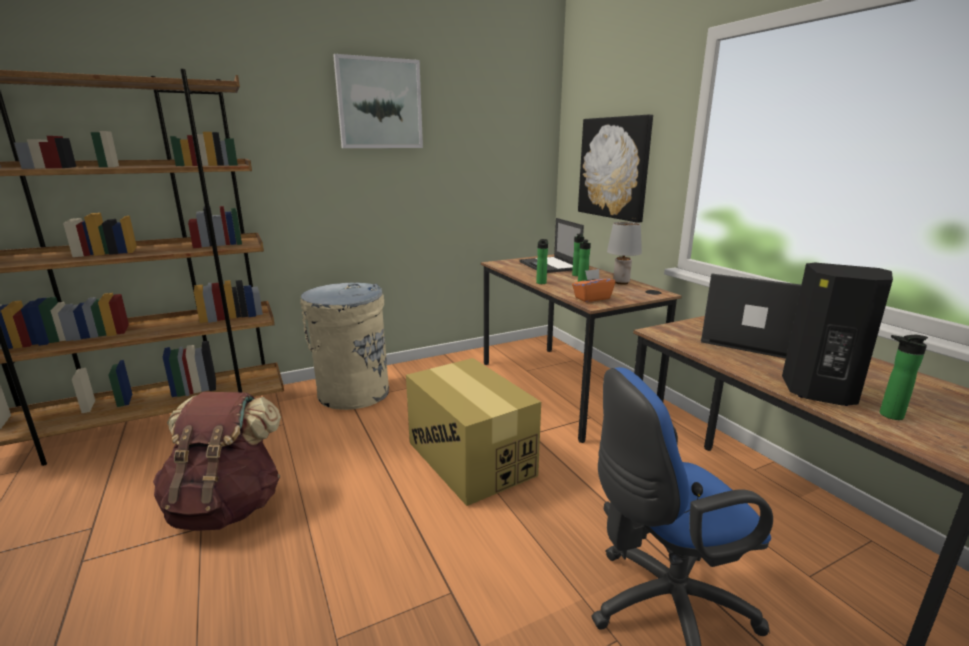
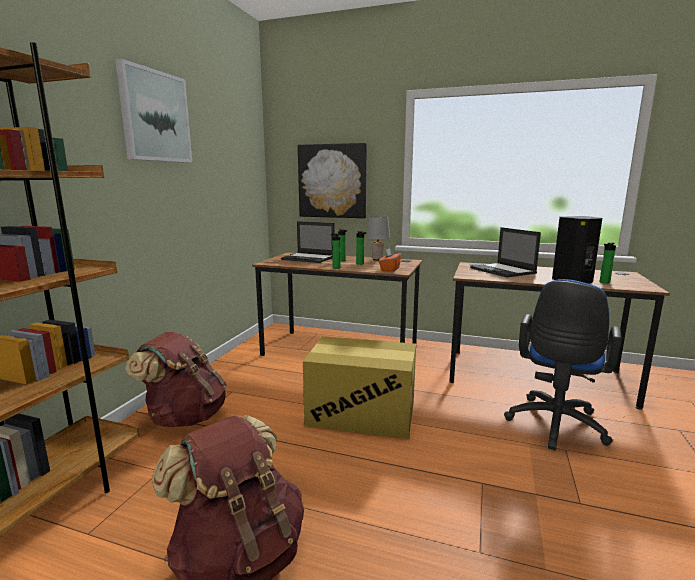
camera: 45 degrees left, 5 degrees down
beige trash can [300,283,389,410] -> brown backpack [125,332,227,427]
laptop [701,273,801,359] -> laptop turned 105 degrees counterclockwise [470,227,541,278]

